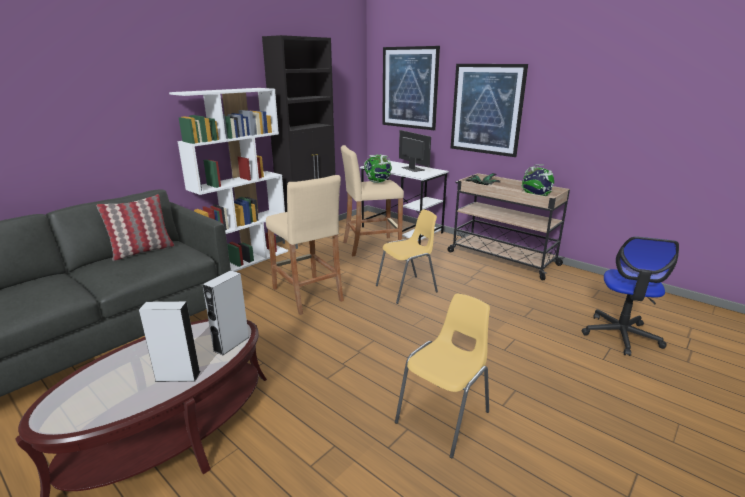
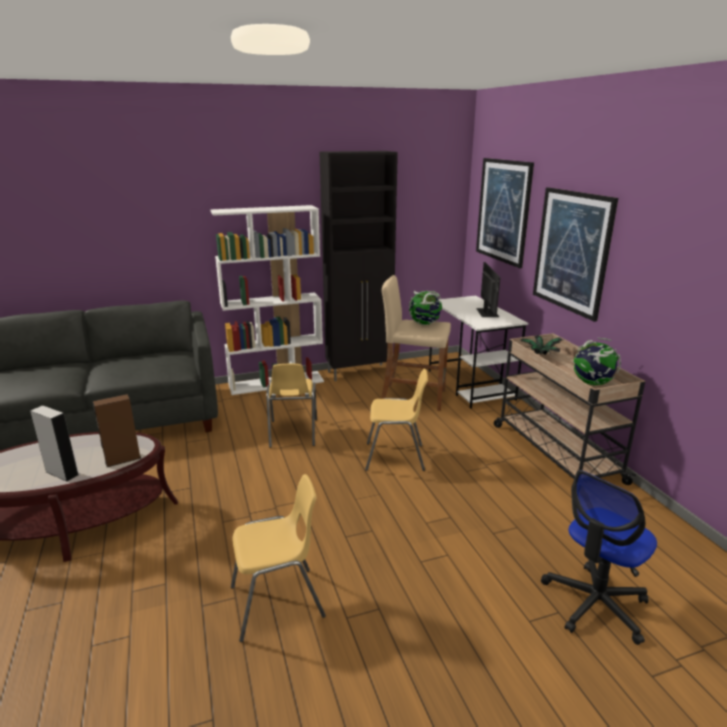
camera: 30 degrees right, 0 degrees up
pillow [96,194,174,261] -> none
grey speaker [202,270,249,355] -> brown speaker [93,394,141,467]
beige stool [266,175,344,315] -> yellow chair [266,364,317,448]

